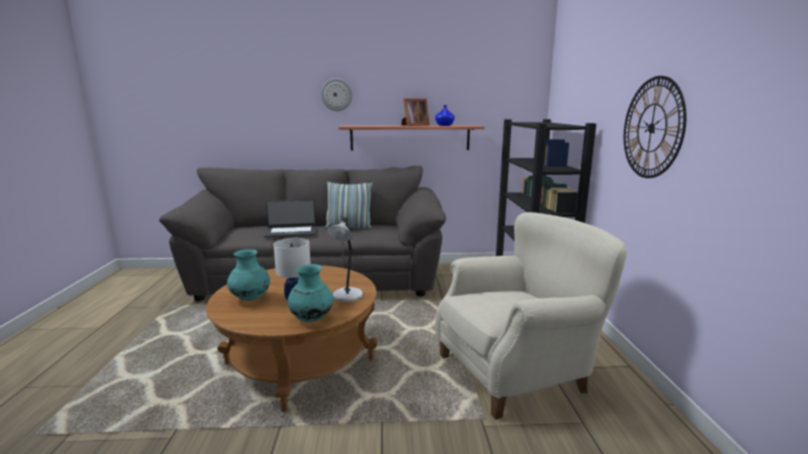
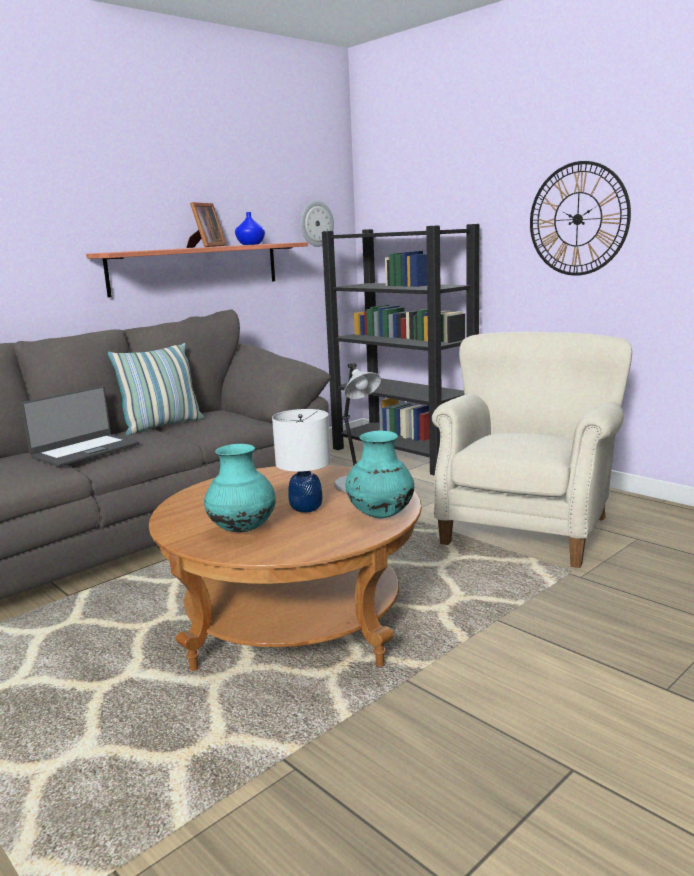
camera: 40 degrees left, 0 degrees up
wall clock [321,78,353,111] -> wall clock moved to [300,201,334,247]

